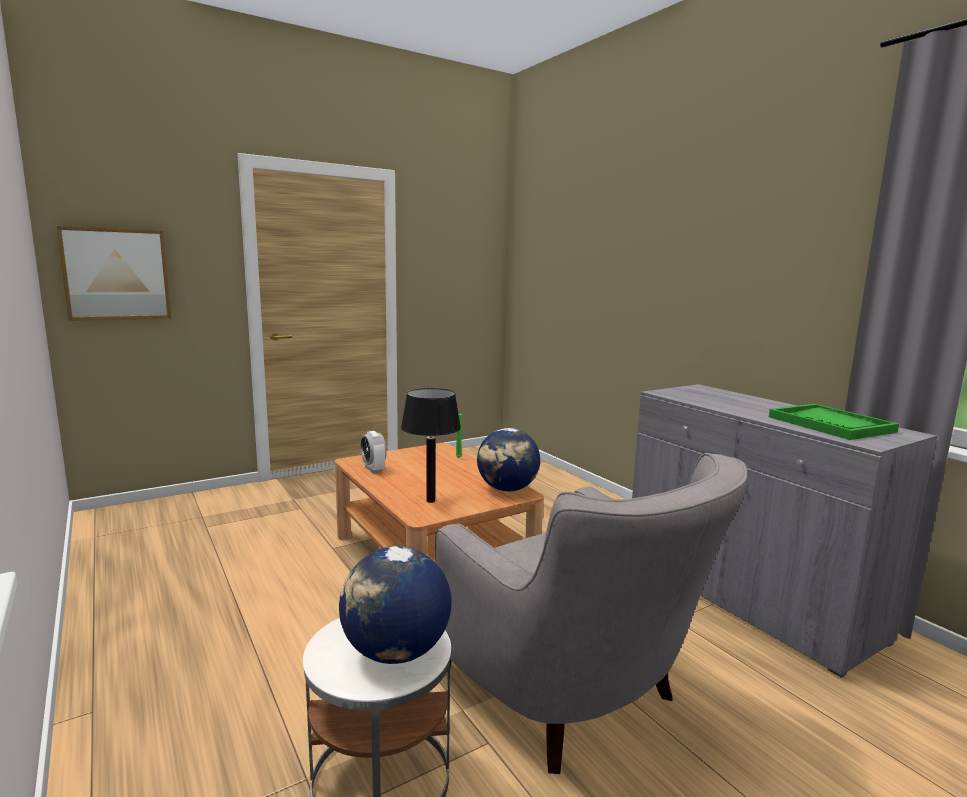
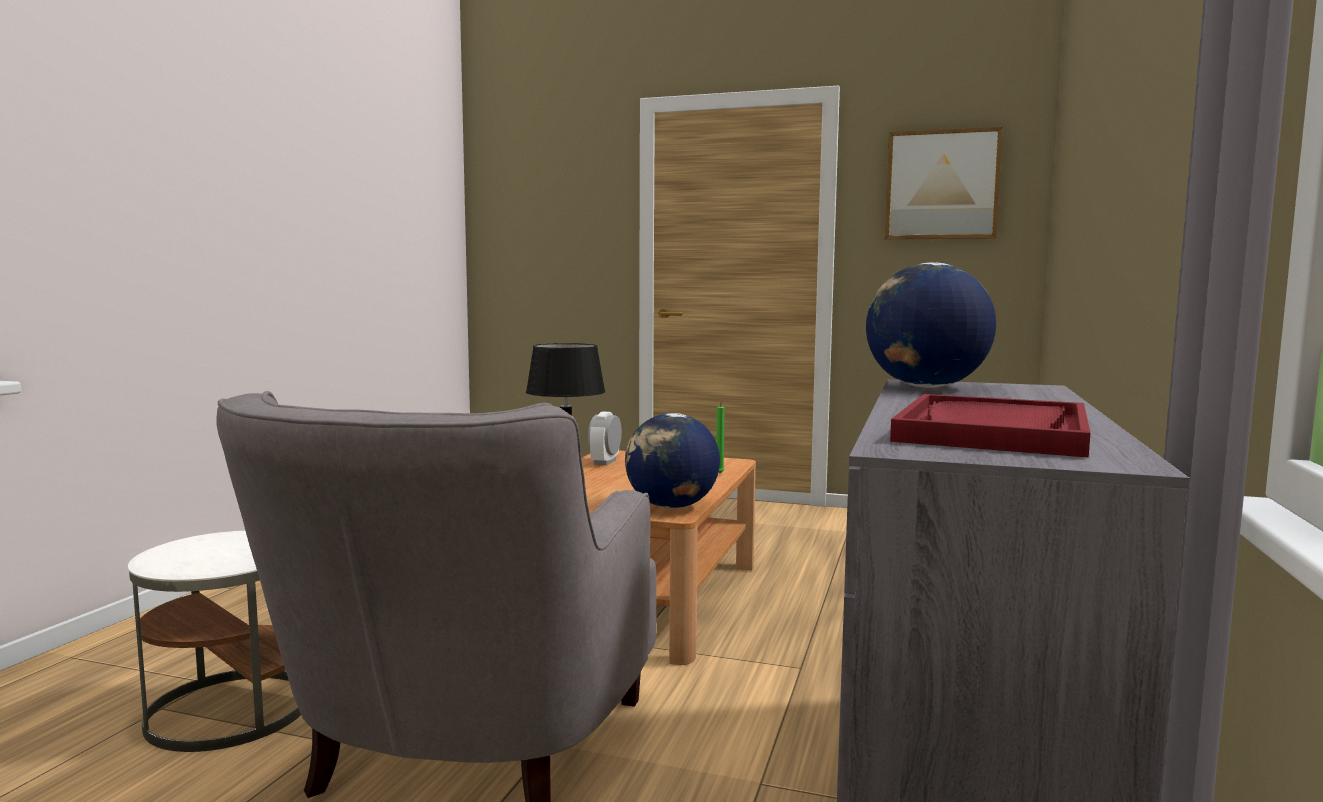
camera: 50 degrees right, 5 degrees down
picture [56,226,171,321] -> picture moved to [885,126,1003,240]
globe [339,546,451,664] -> globe moved to [866,262,996,388]
green tray [769,404,899,440] -> red tray [890,394,1090,458]

